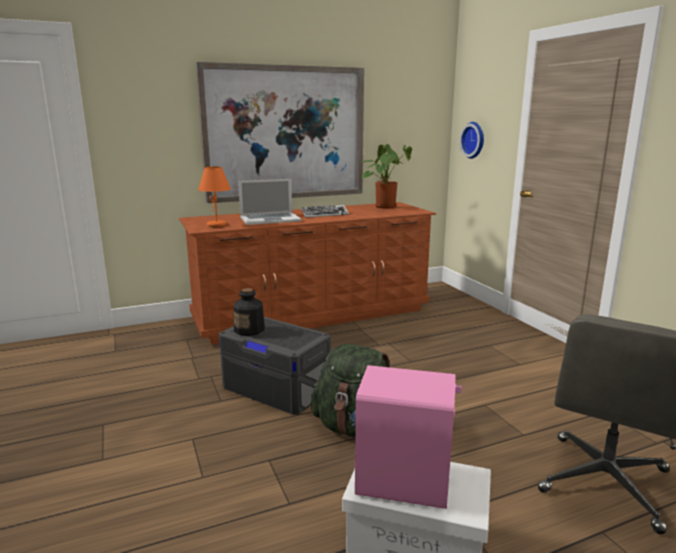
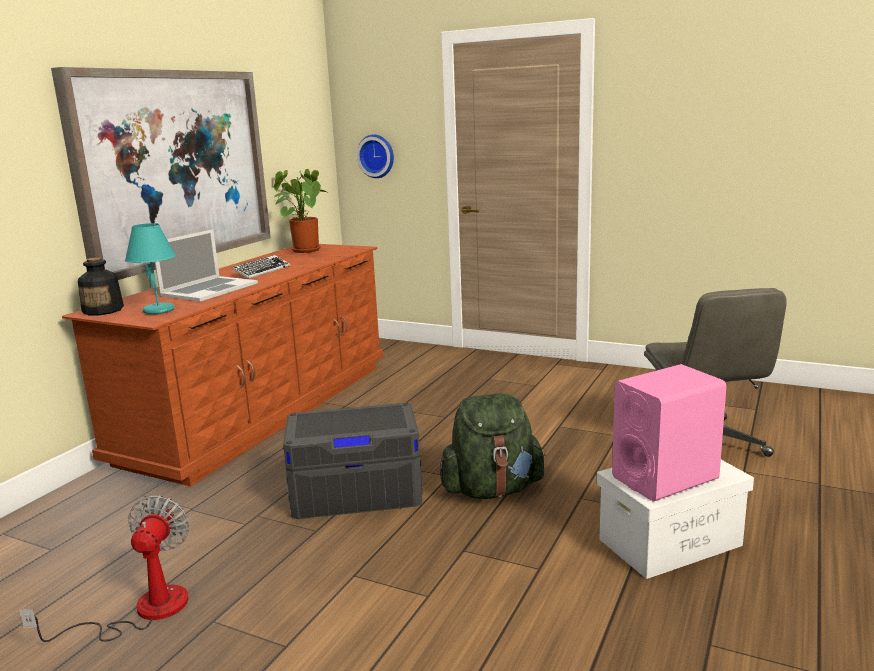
camera: 40 degrees left, 0 degrees up
orange table lamp [198,166,231,227] -> turquoise table lamp [125,223,176,314]
bottle [234,288,265,336] -> bottle moved to [78,257,124,315]
none -> fan [19,496,190,642]

